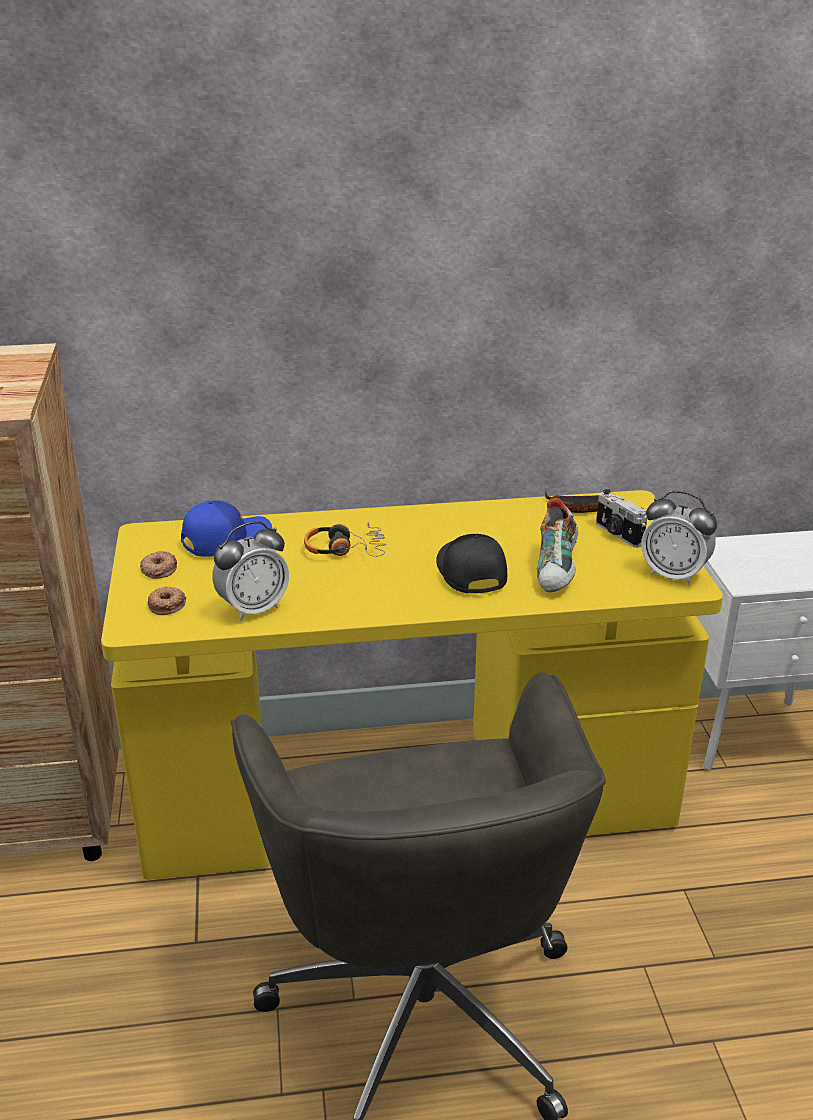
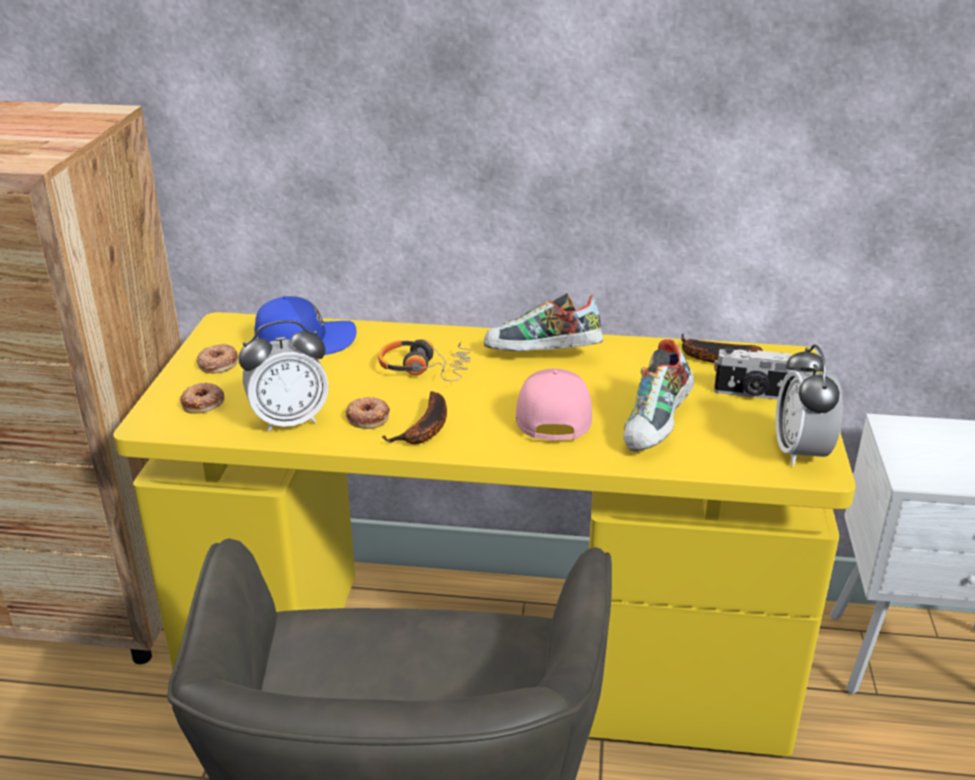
camera: 15 degrees right, 0 degrees up
black cap [436,534,507,594] -> pink cap [516,369,592,440]
camera [596,489,647,548] -> camera turned 60 degrees counterclockwise [714,347,796,400]
alarm clock [641,491,717,586] -> alarm clock turned 45 degrees clockwise [775,344,843,467]
none -> donut [346,397,390,429]
none -> banana [382,391,447,444]
none -> shoe [484,293,604,351]

